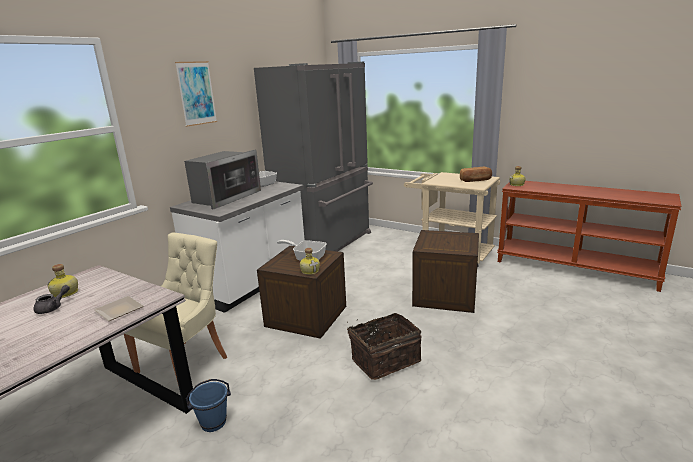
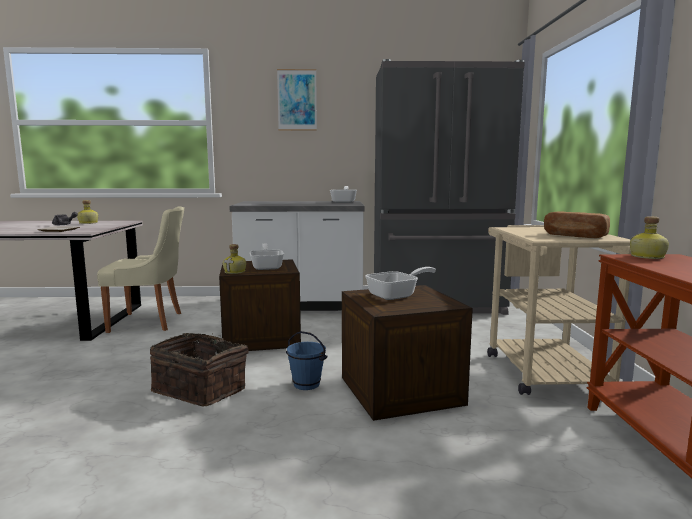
camera: 55 degrees right, 10 degrees down
microwave [184,150,261,209] -> none
blue bucket [186,379,231,432] -> blue bucket moved to [286,331,327,390]
none -> frying pan [365,267,436,300]

